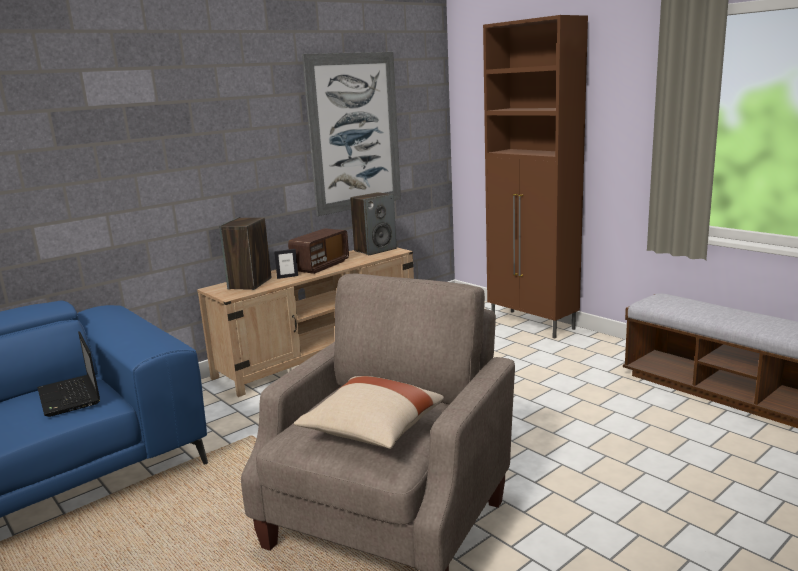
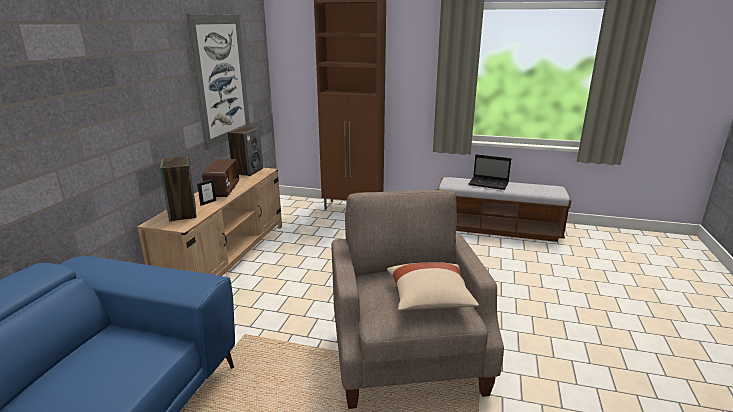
camera: 35 degrees left, 5 degrees up
laptop [37,331,100,417] -> laptop moved to [469,154,511,190]

